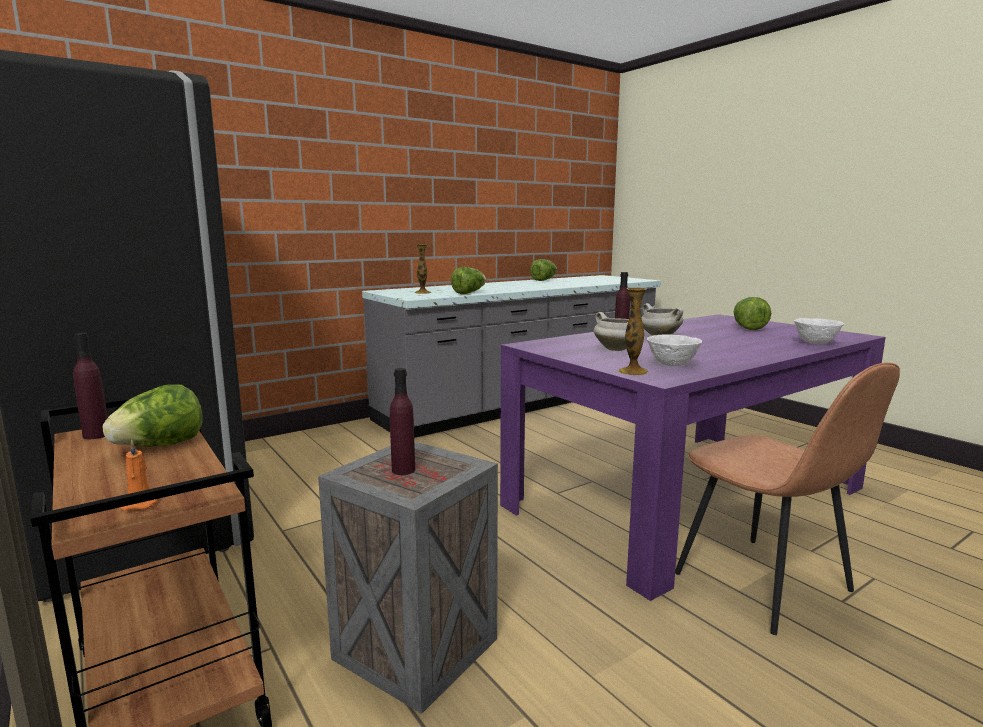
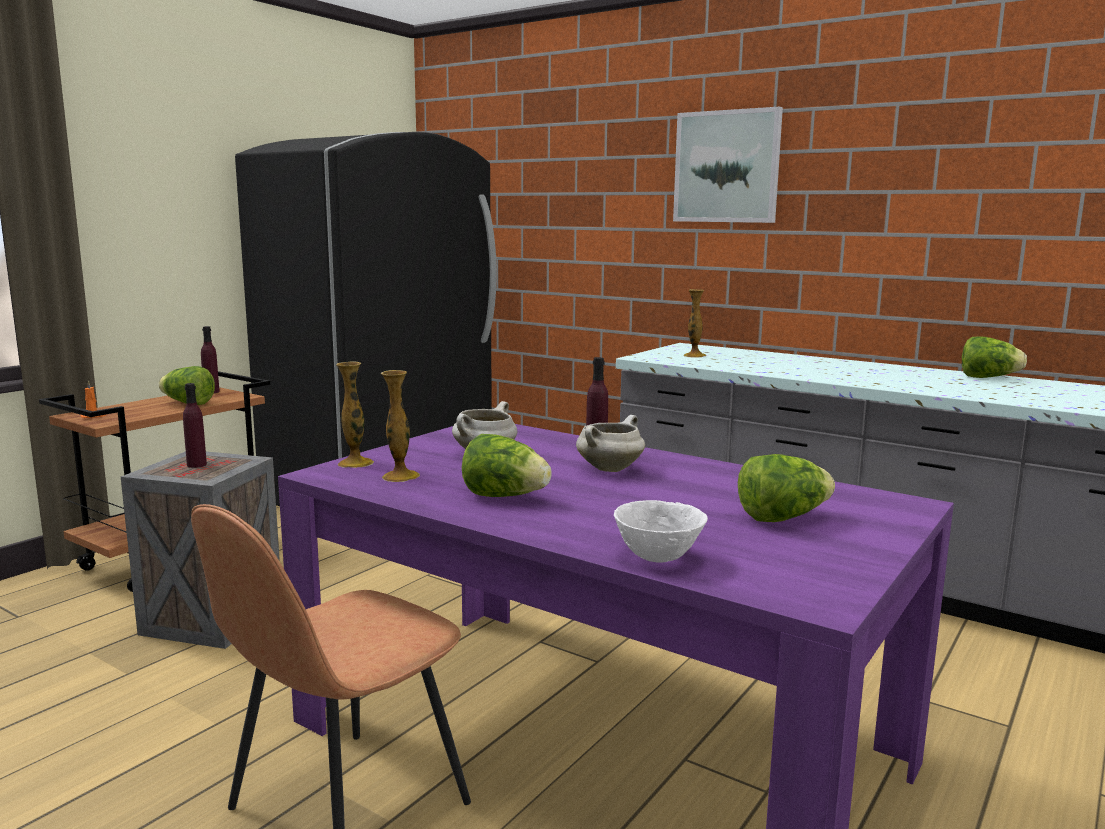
camera: 70 degrees right, 0 degrees up
lettuce [451,267,486,294] -> lettuce moved to [462,434,552,497]
white bowl [647,334,702,366] -> vase [381,370,420,482]
none -> picture [673,107,783,223]

